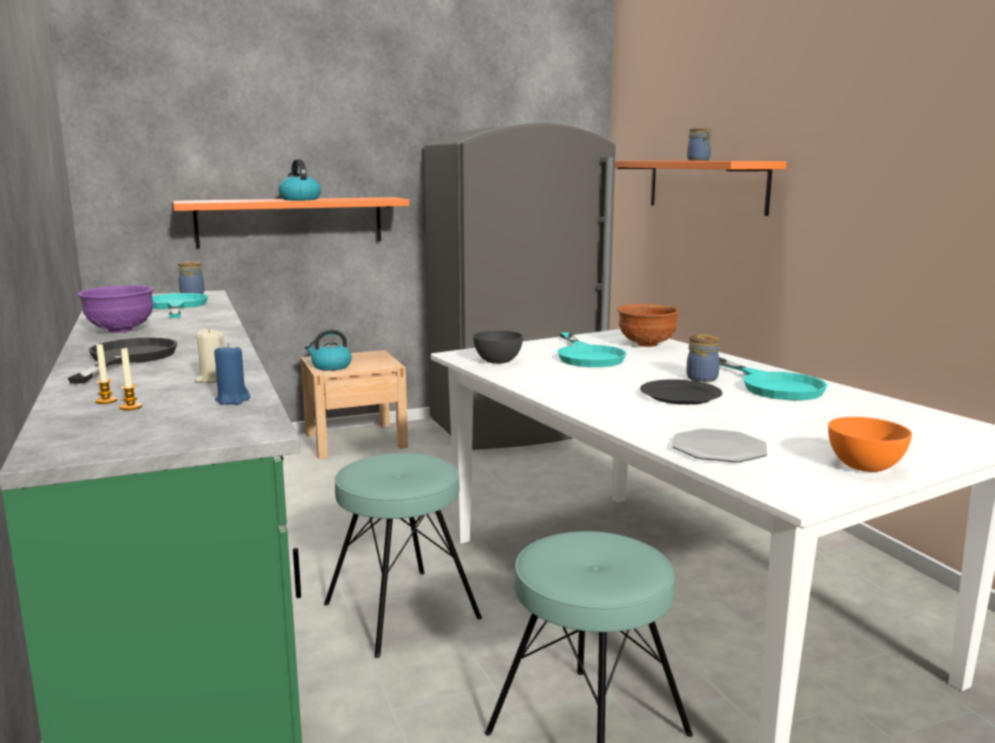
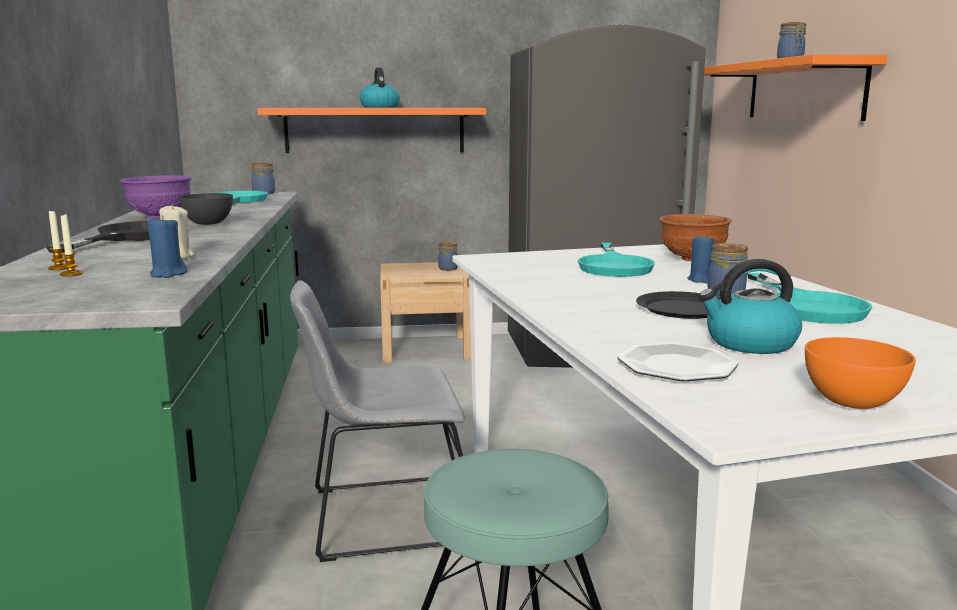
camera: 15 degrees right, 0 degrees up
kettle [305,329,352,371] -> kettle moved to [699,259,802,354]
turquoise stool [324,453,482,658] -> grey chair [290,280,465,562]
grey bowl [473,331,523,364] -> grey bowl moved to [178,193,233,225]
none -> jar [438,241,458,271]
none -> blue candle [687,234,715,283]

